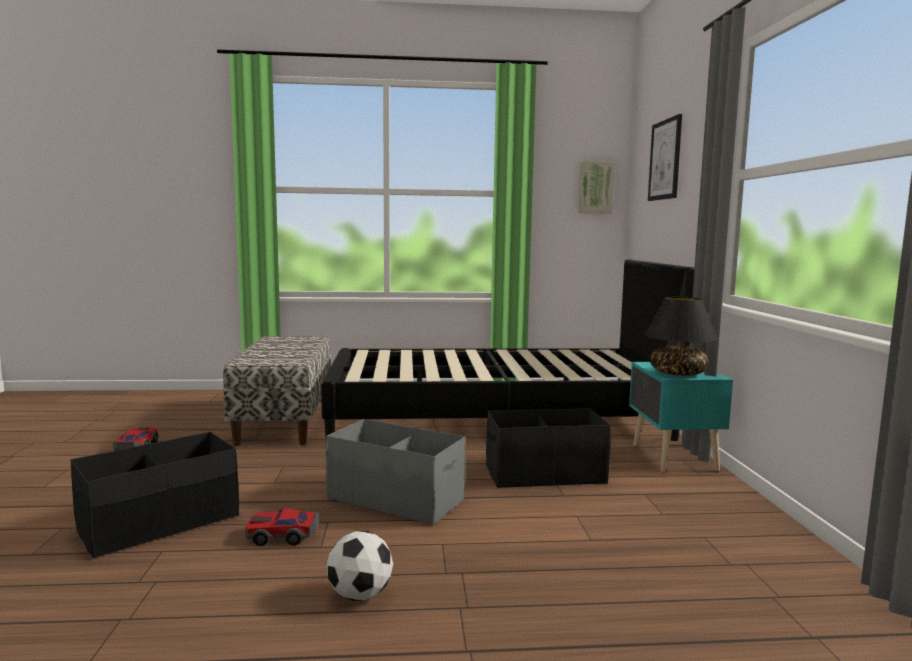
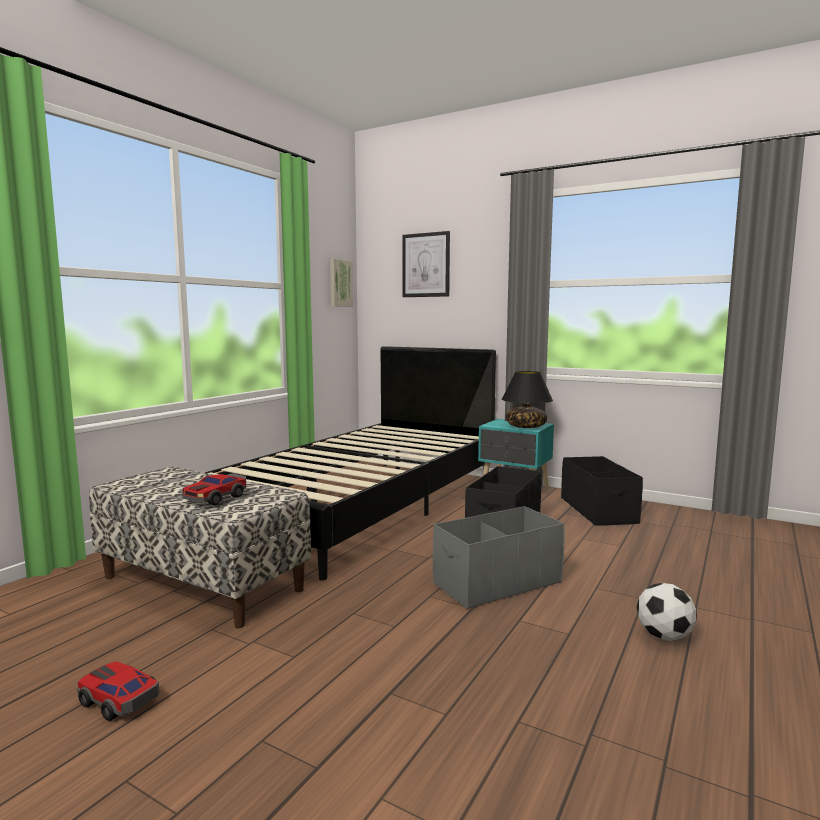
camera: 55 degrees left, 0 degrees up
black storage box [70,432,239,558] -> black storage box moved to [561,456,643,526]
toy car [245,508,319,546] -> toy car moved to [182,473,246,505]

